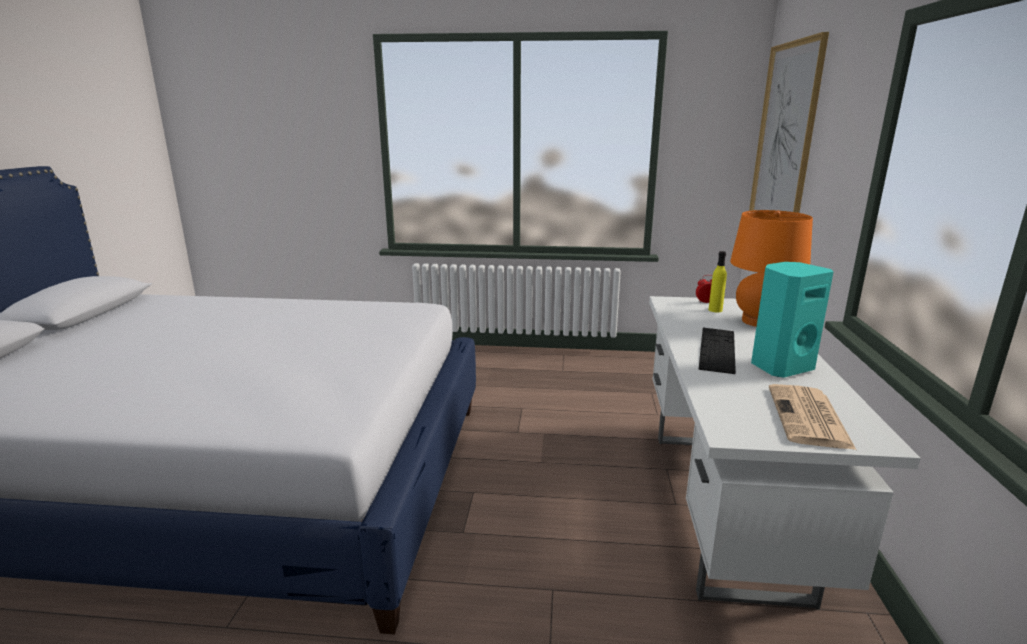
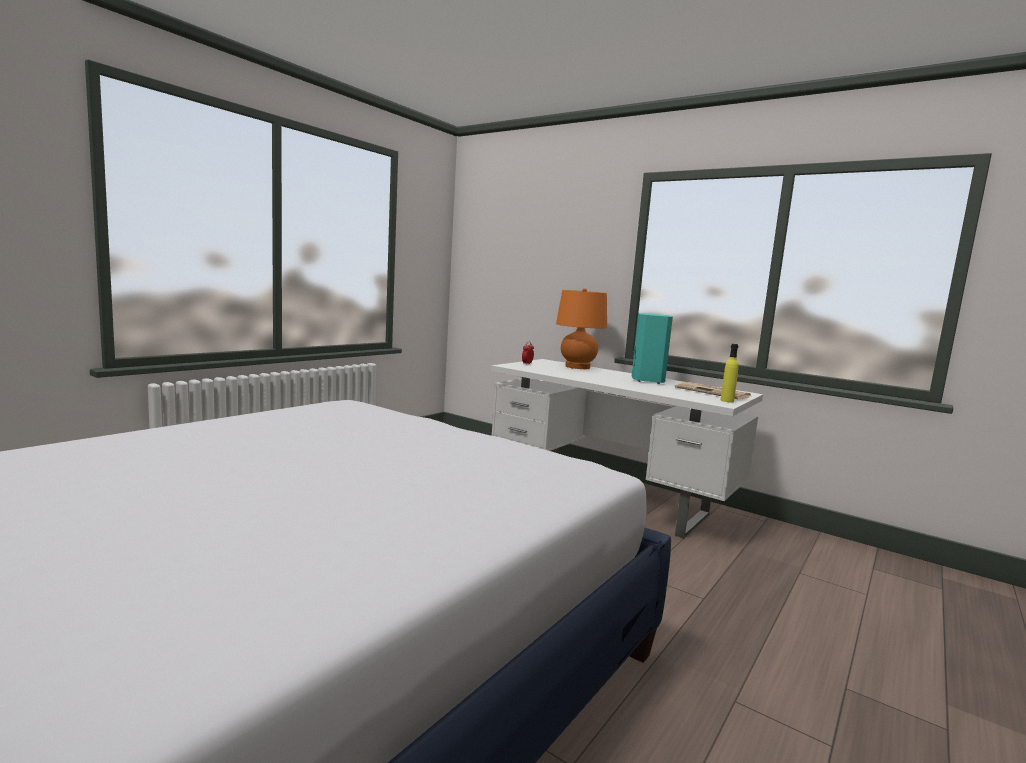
camera: 60 degrees left, 10 degrees down
keyboard [699,328,736,374] -> none
yellow bottle [708,251,727,312] -> yellow bottle moved to [721,344,739,403]
picture [749,32,829,213] -> none

